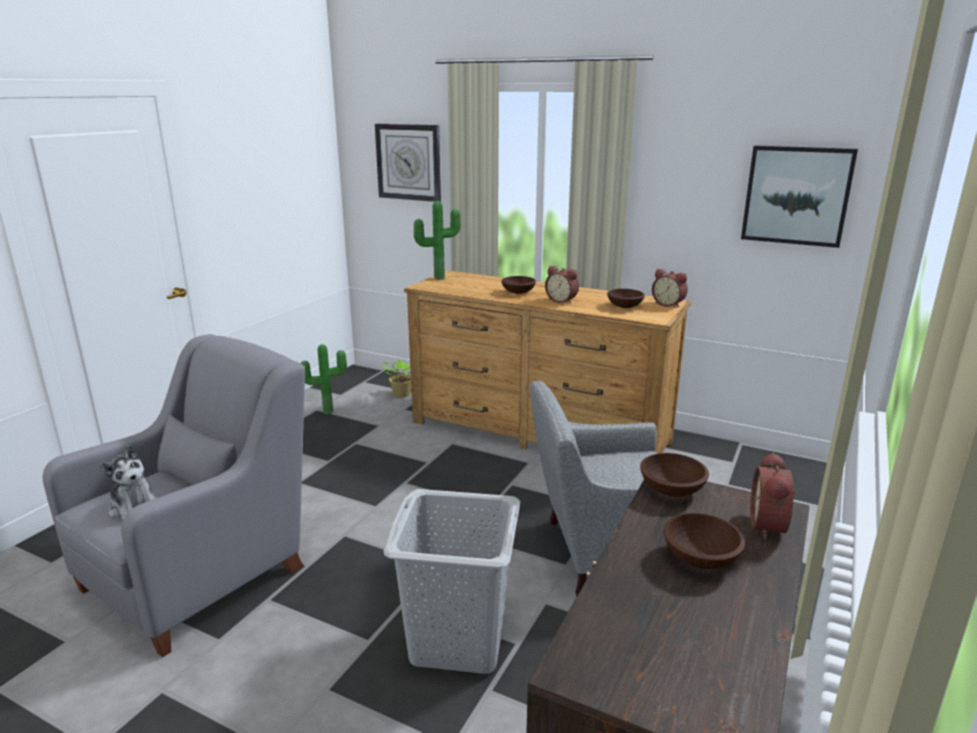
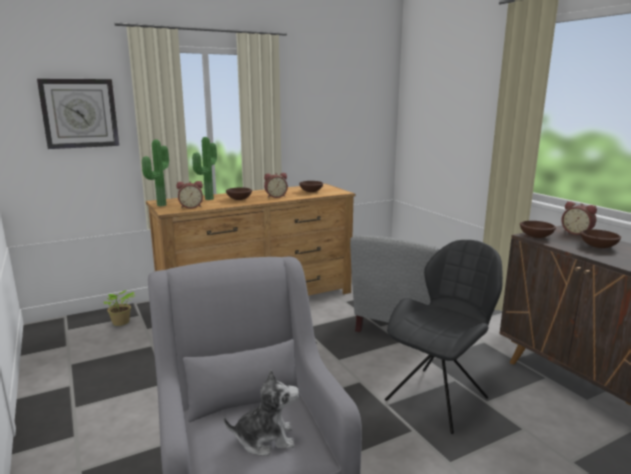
camera: 55 degrees left, 5 degrees down
potted plant [301,344,347,414] -> potted plant moved to [192,137,217,200]
grey laundry basket [383,489,520,674] -> black chair [385,240,503,434]
alarm clock [652,269,688,308] -> alarm clock moved to [176,181,203,209]
picture [741,145,858,248] -> none

